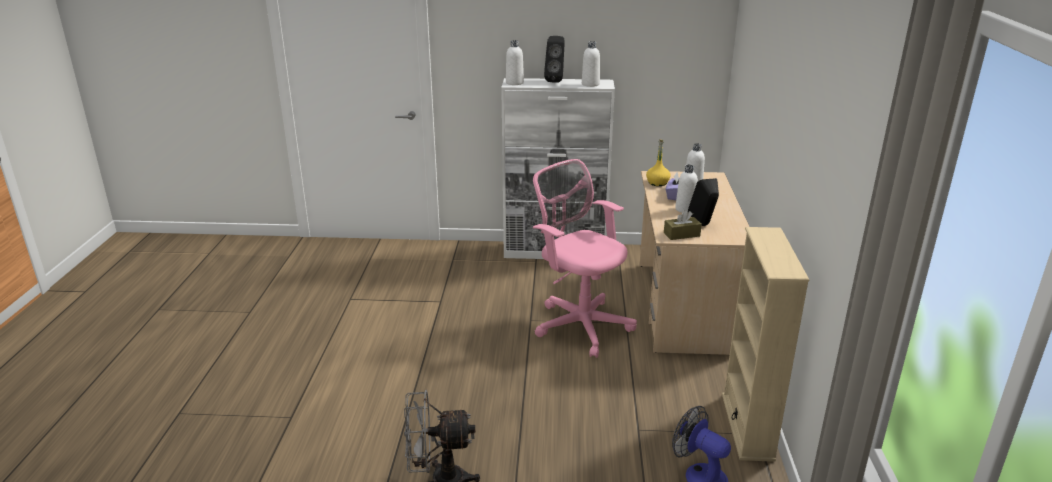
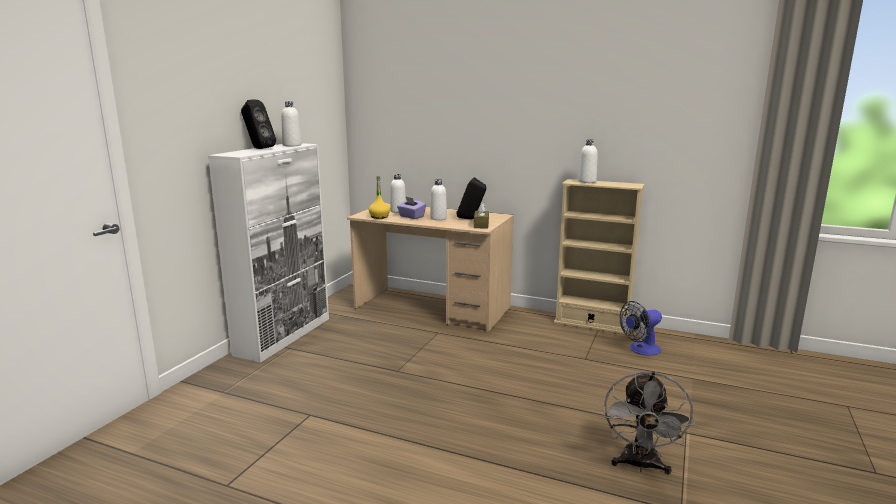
camera: 70 degrees left, 10 degrees down
white bottle [506,40,524,85] -> white bottle moved to [578,139,598,183]
pink office chair [533,159,637,358] -> none

